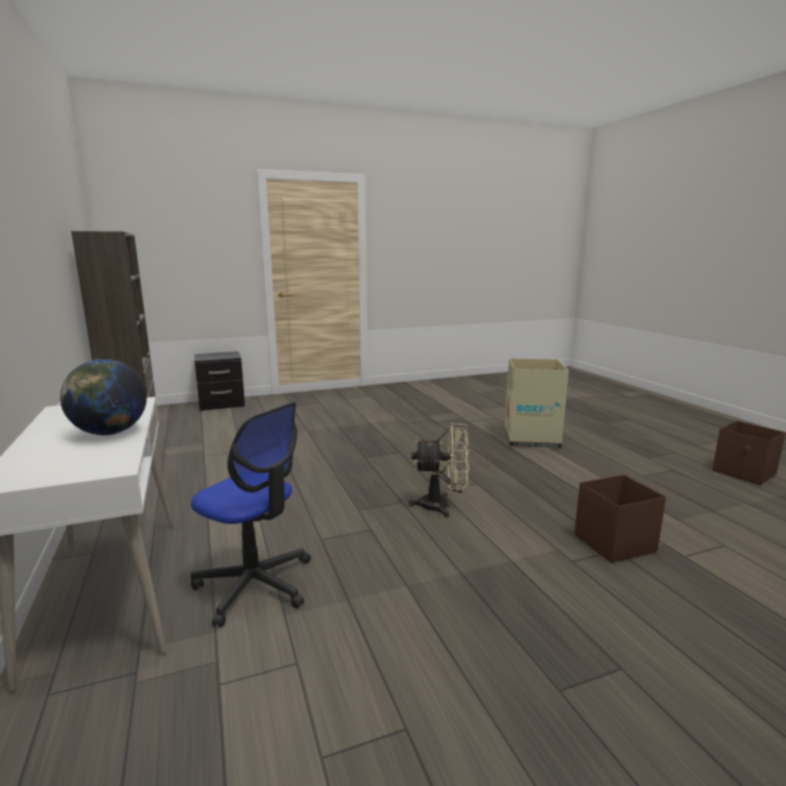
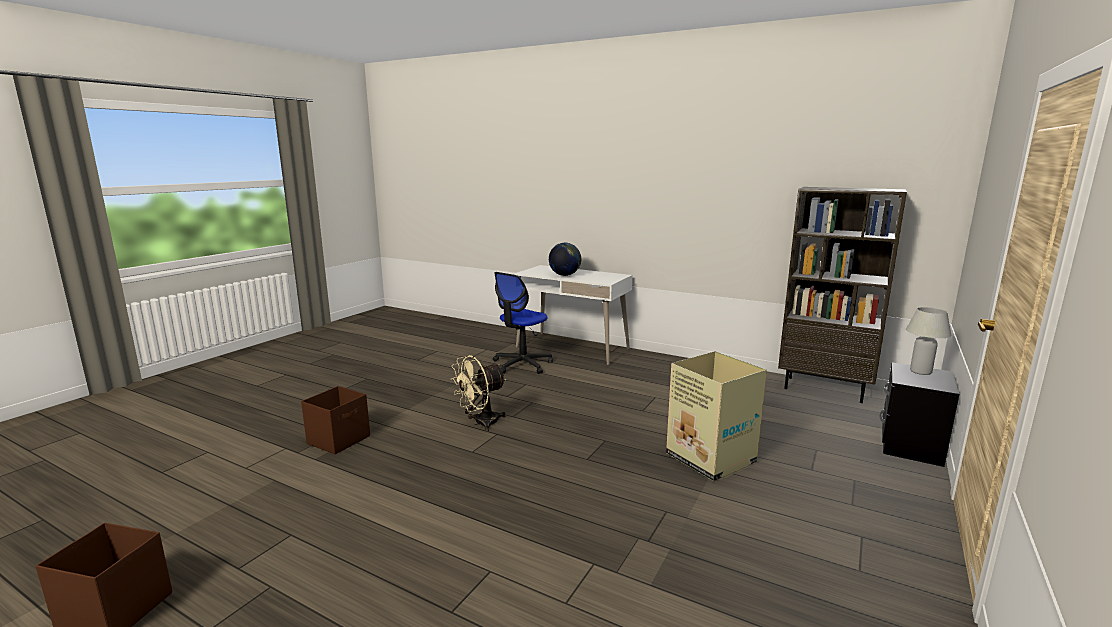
camera: 140 degrees right, 0 degrees up
office chair [191,402,311,627] -> office chair turned 45 degrees counterclockwise [493,272,553,374]
cardboard box [505,358,569,448] -> cardboard box moved to [666,351,767,481]
none -> white table lamp [906,307,951,375]

